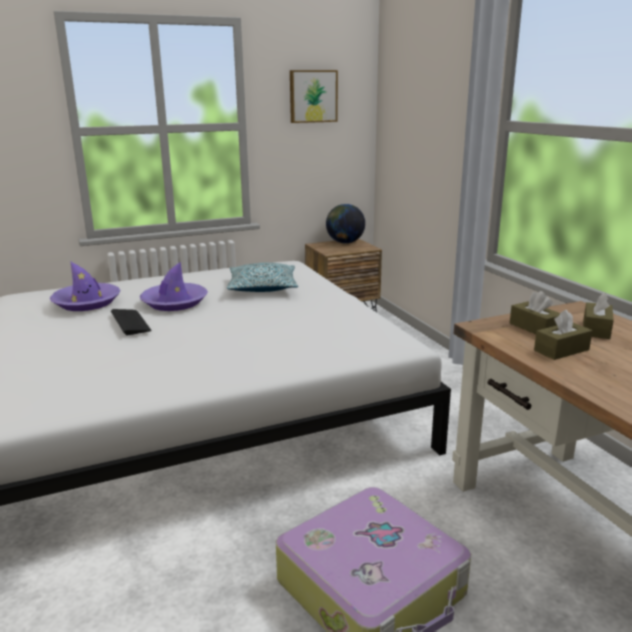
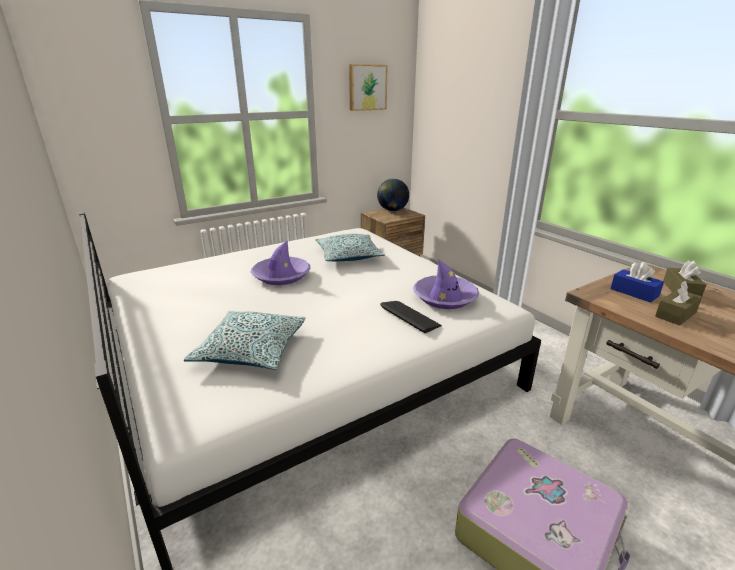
camera: 10 degrees left, 5 degrees up
purple hat [50,261,121,311] -> purple hat moved to [413,260,479,309]
keyboard [111,309,152,335] -> keyboard moved to [380,301,442,333]
brown tissue box [510,291,560,334] -> blue tissue box [610,262,664,303]
none -> pillow [184,311,305,370]

